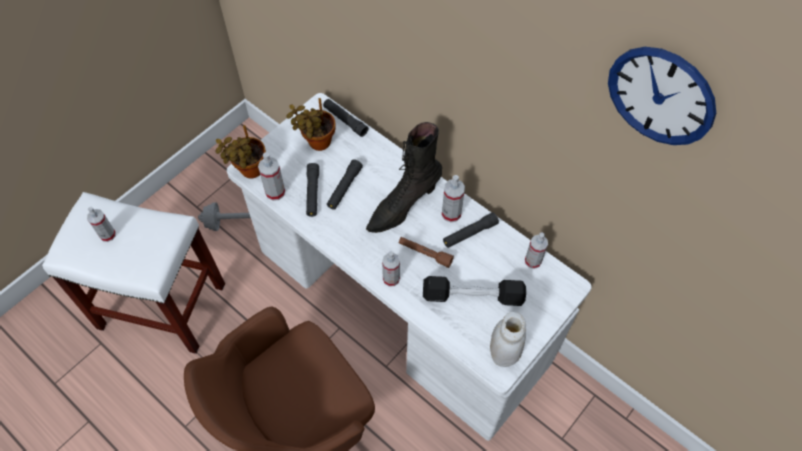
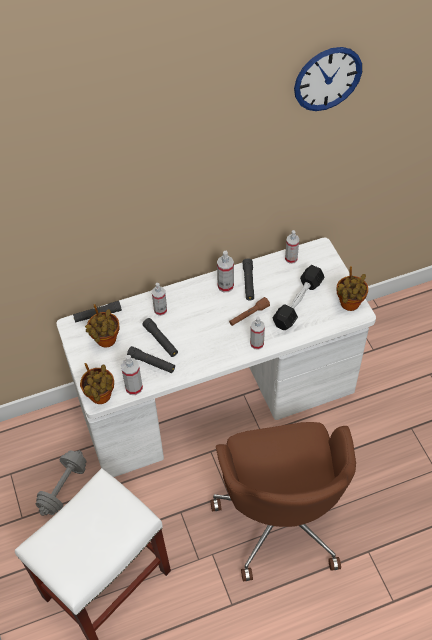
camera: 60 degrees left, 5 degrees down
spray bottle [87,207,116,242] -> spray bottle moved to [152,283,167,316]
black boot [366,122,442,233] -> none
white jar [490,312,526,367] -> potted plant [337,266,368,311]

